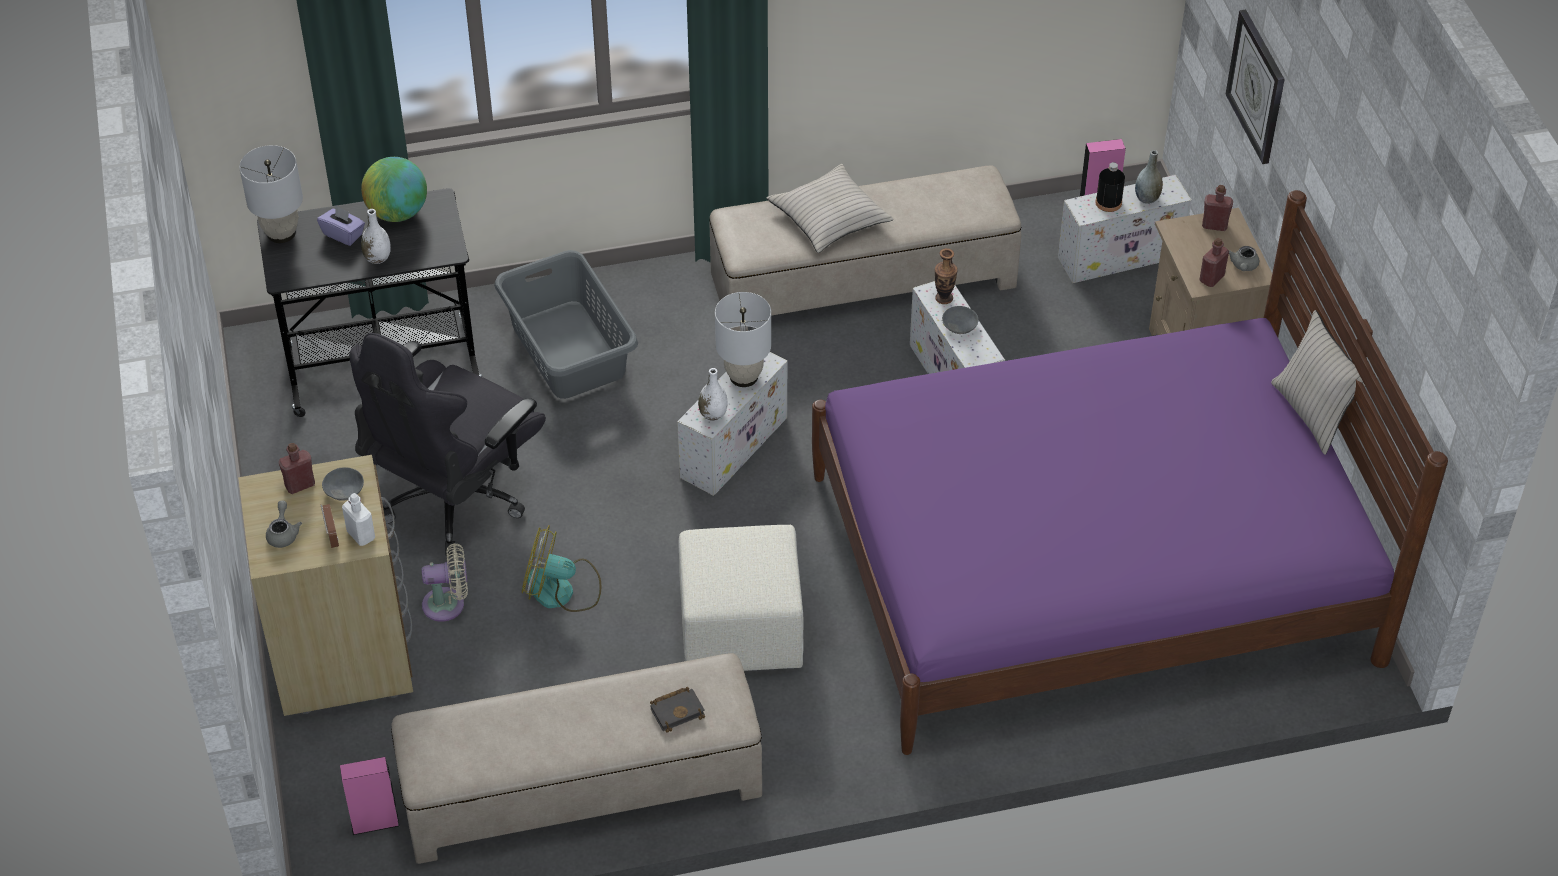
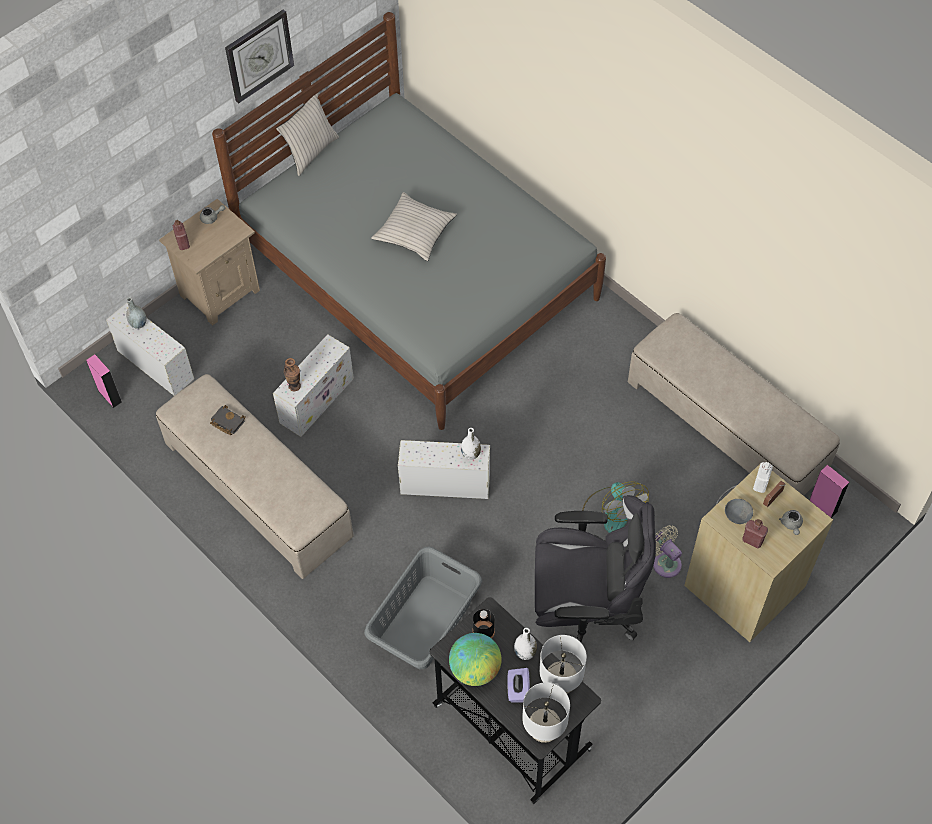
camera: 120 degrees left, 10 degrees up
grey teapot [266,500,302,548] -> grey teapot turned 60 degrees counterclockwise [779,510,803,535]
black book [650,687,705,733] -> black book moved to [210,405,246,435]
beige ottoman [678,525,804,671] -> none
white table lamp [715,292,771,387] -> white table lamp moved to [539,635,587,694]
beige pillow [766,164,893,253] -> beige pillow moved to [371,192,457,261]
purple bed [812,190,1448,755] -> grey bed [212,12,606,430]
grey bowl [942,306,979,334] -> none
black bottle [1096,162,1125,212] -> black bottle moved to [473,609,495,639]
red bottle [1199,238,1229,287] -> none
wall clock [1225,10,1285,164] -> wall clock moved to [225,10,294,104]

